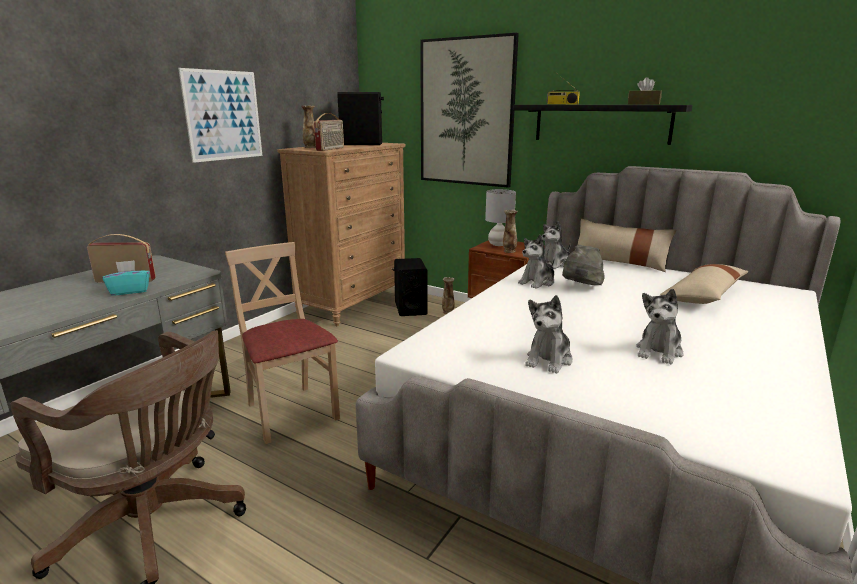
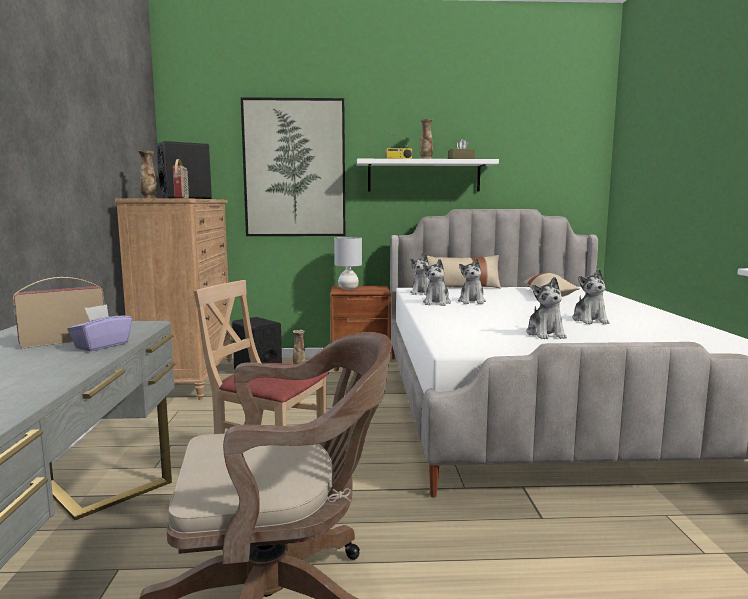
camera: 35 degrees left, 10 degrees down
turquoise tissue box [102,260,150,296] -> purple tissue box [67,304,132,351]
picture [178,68,263,163] -> none
vase [503,210,518,253] -> vase moved to [420,119,433,159]
black shelf [514,105,693,145] -> white shelf [357,159,499,192]
grey hat [562,245,605,285] -> plush toy [458,258,486,304]

